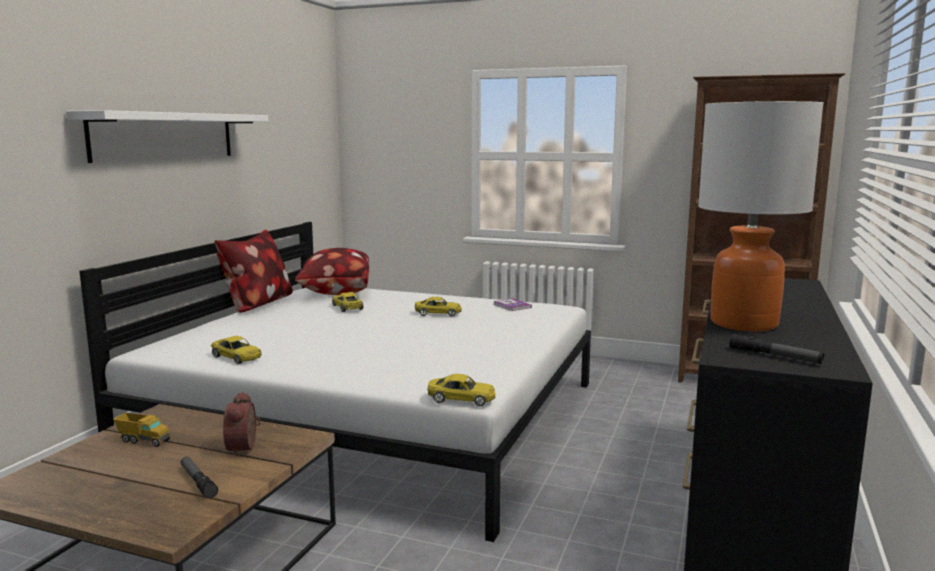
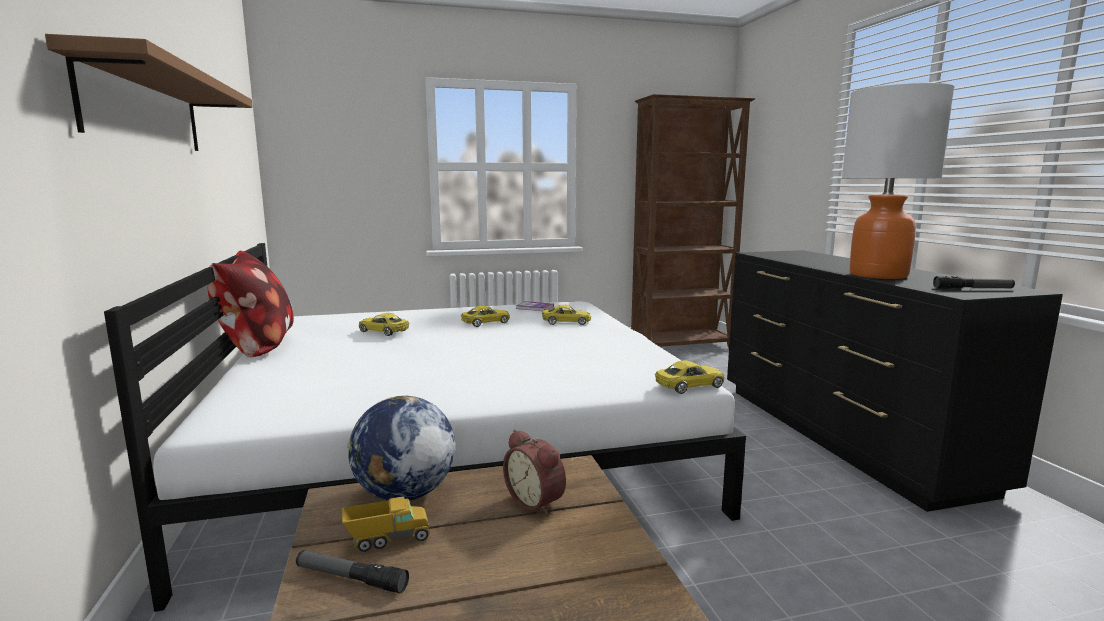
camera: 35 degrees left, 0 degrees up
white shelf [66,110,269,163] -> brown shelf [45,34,253,151]
flashlight [181,457,218,499] -> flashlight moved to [296,550,409,593]
yellow toy car [211,336,261,364] -> yellow toy car moved to [542,305,591,325]
pillow [295,248,369,295] -> none
none -> globe [347,396,455,501]

